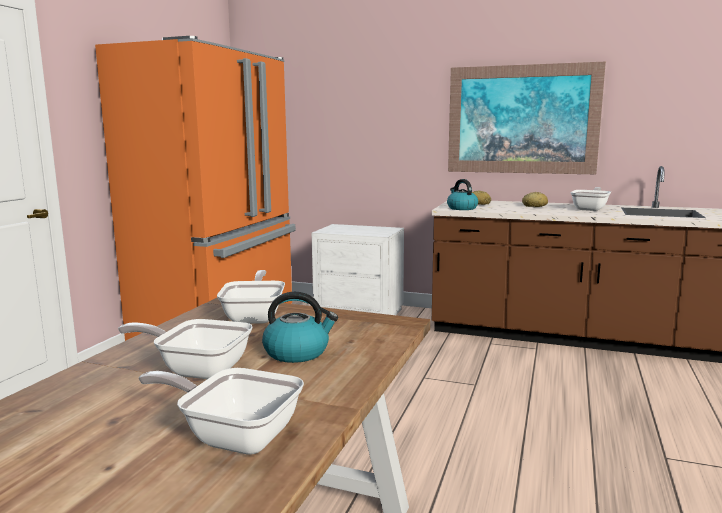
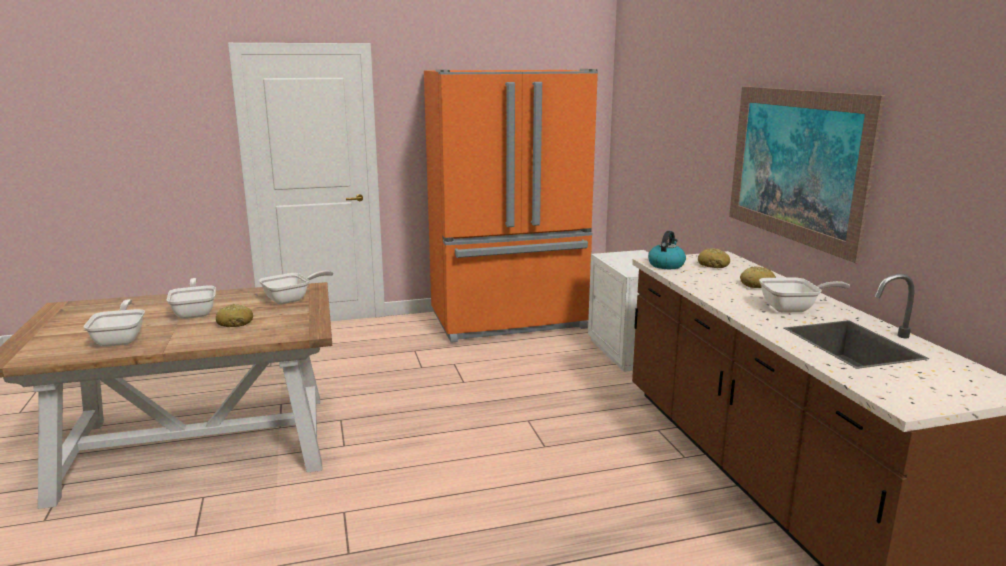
camera: 55 degrees right, 5 degrees up
kettle [262,292,338,363] -> bread [216,304,253,327]

